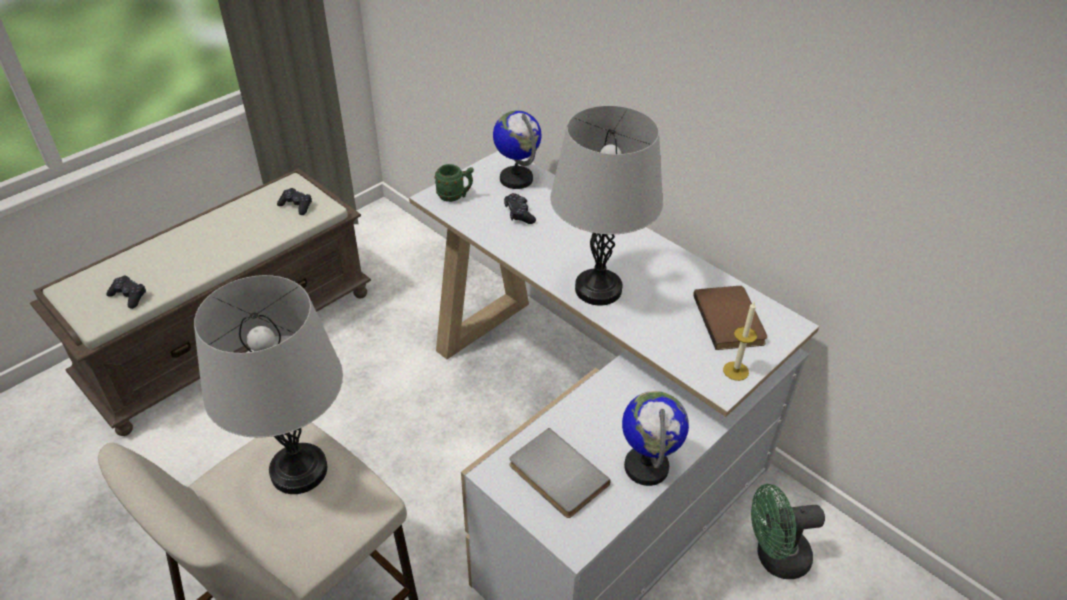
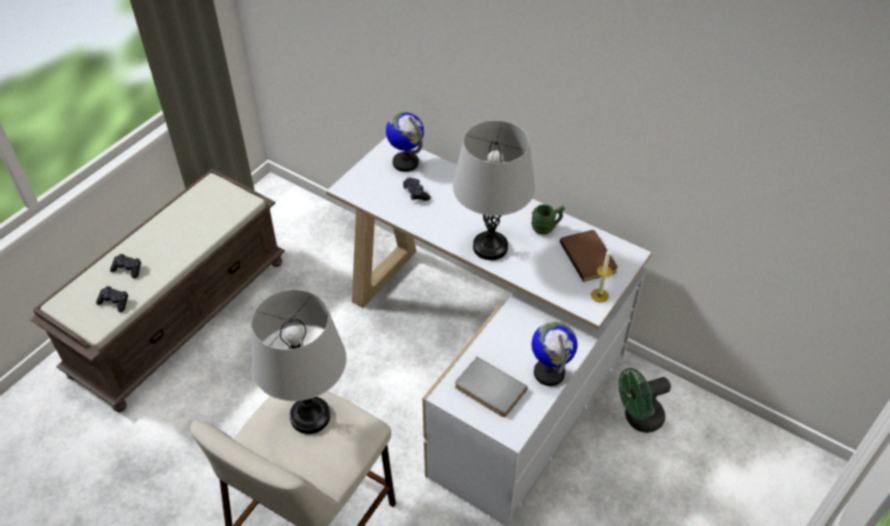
camera: 10 degrees left, 5 degrees up
black game controller [277,188,312,215] -> black game controller moved to [110,254,141,278]
green mug [435,164,474,202] -> green mug moved to [531,204,565,235]

